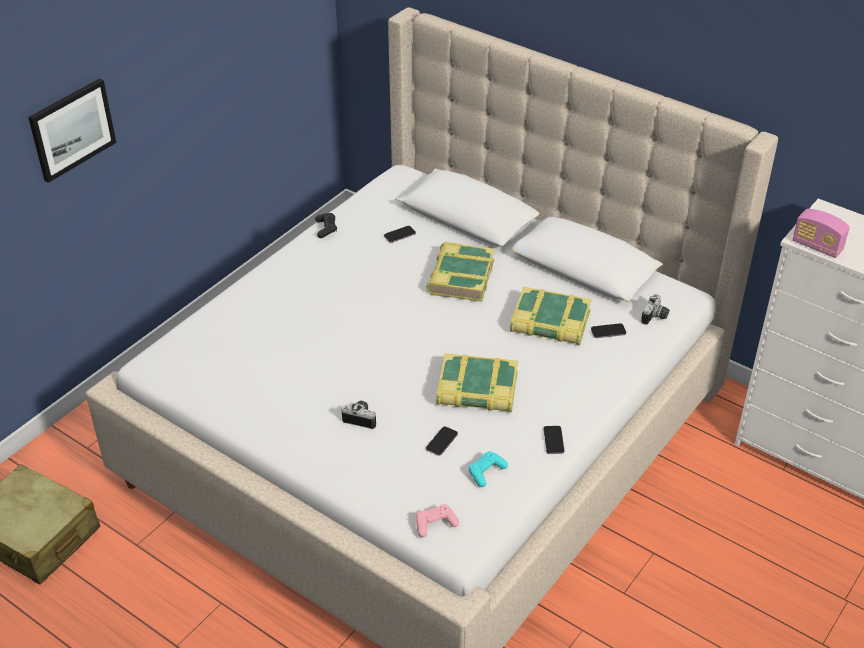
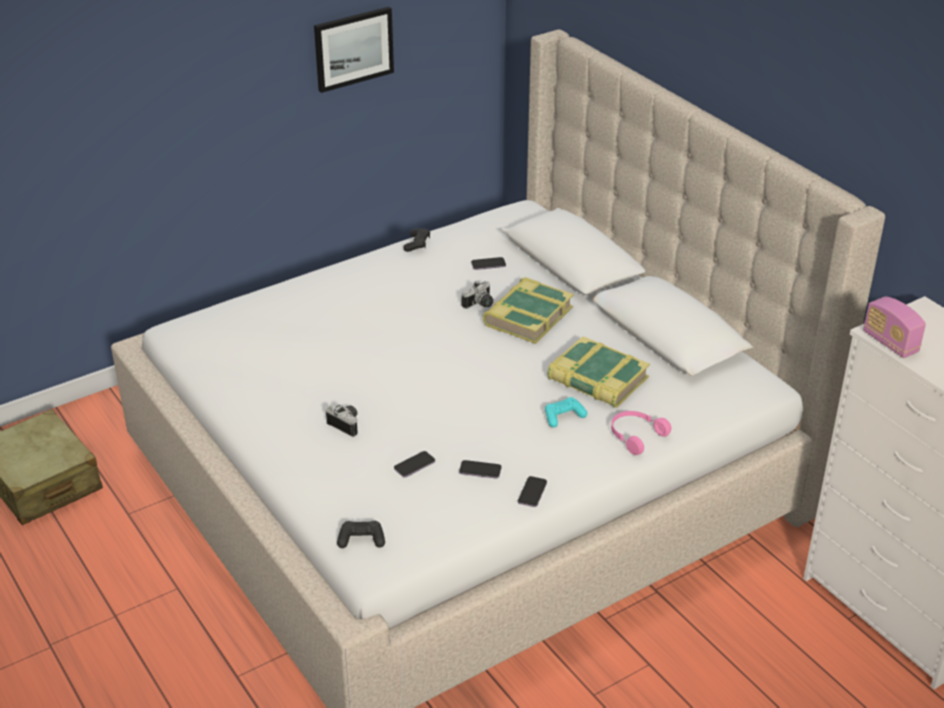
camera: 20 degrees right, 5 degrees down
picture [28,78,116,183] -> picture moved to [314,7,394,93]
pink game controller [416,504,459,537] -> black game controller [337,521,385,548]
book [436,353,518,413] -> none
turquoise game controller [469,451,508,487] -> turquoise game controller moved to [545,397,587,428]
phone [591,323,626,338] -> phone moved to [459,460,501,478]
camera [641,294,669,325] -> camera moved to [462,281,493,309]
none -> pink headphones [611,411,672,455]

